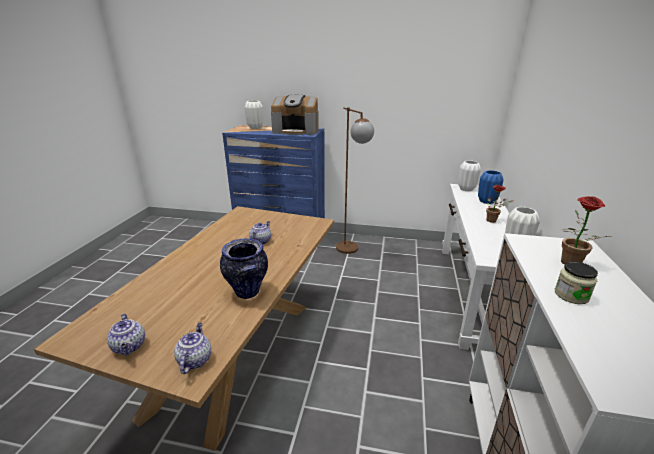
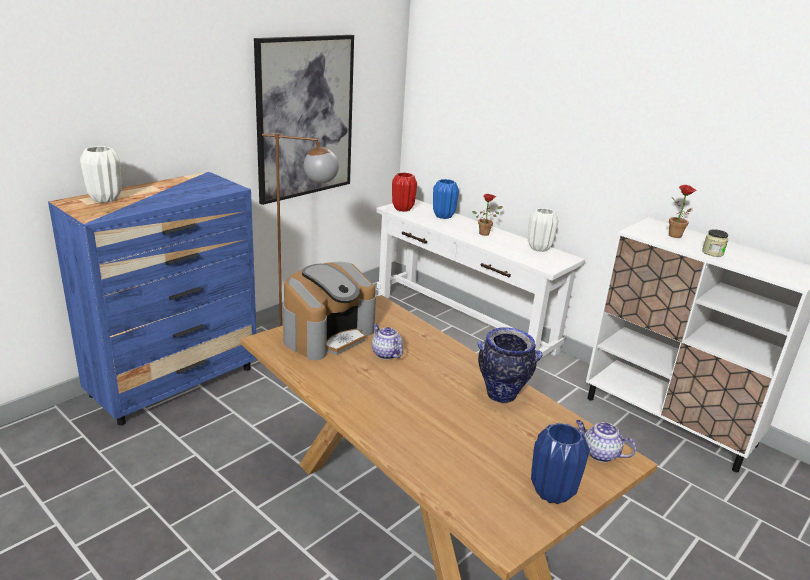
camera: 60 degrees left, 0 degrees up
teapot [107,314,145,356] -> blue vase [531,423,590,504]
coffee machine [271,95,319,135] -> coffee machine moved to [283,262,376,360]
white vase [458,160,481,191] -> red vase [392,172,417,212]
none -> picture [254,35,354,205]

